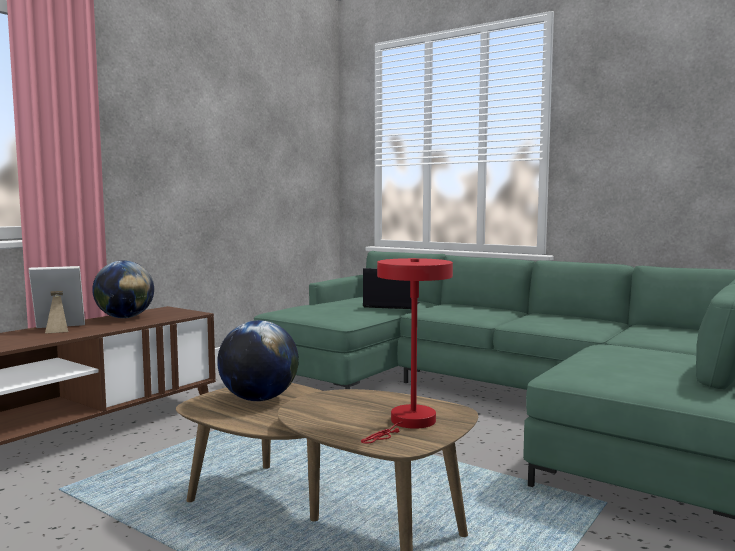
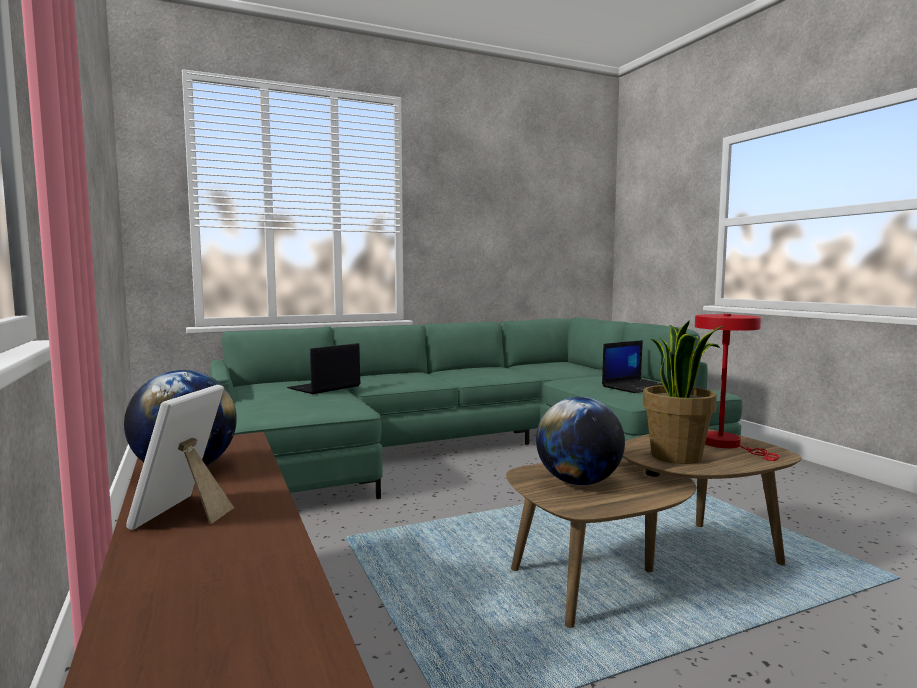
camera: 60 degrees left, 0 degrees up
none -> laptop [602,340,663,393]
none -> potted plant [643,320,724,464]

